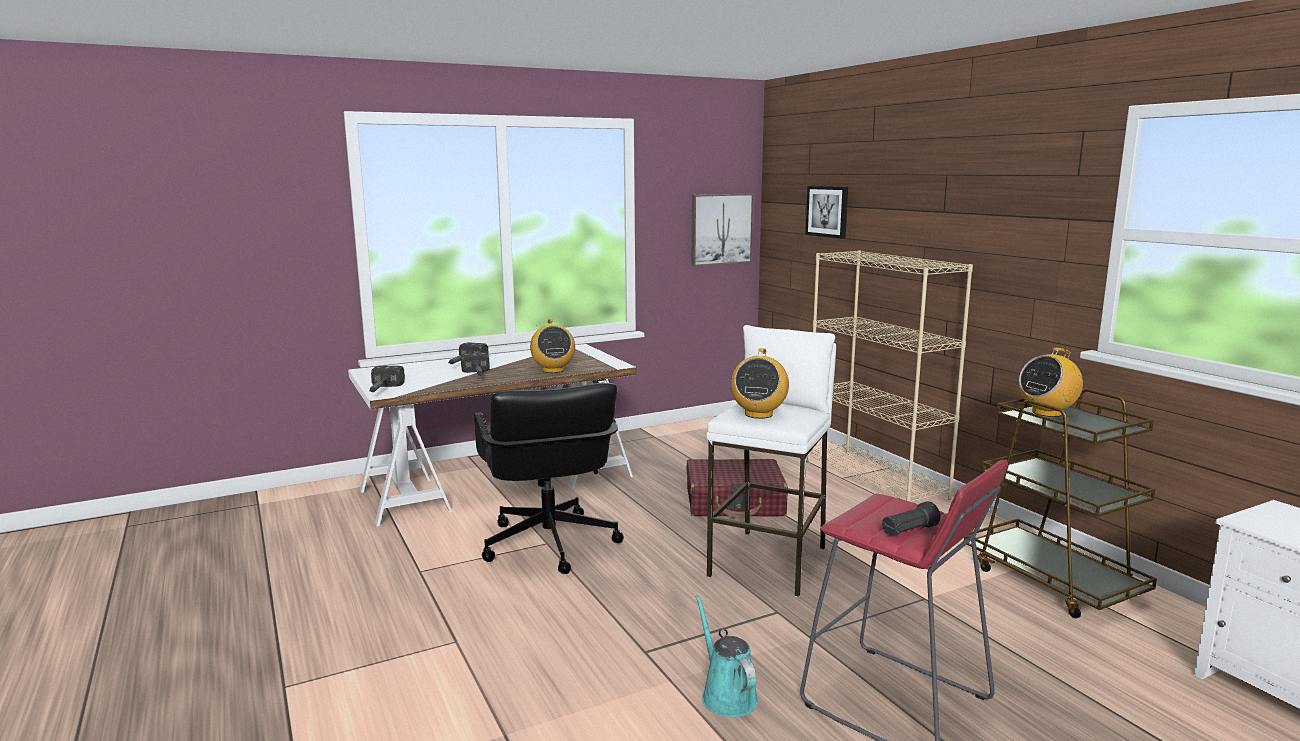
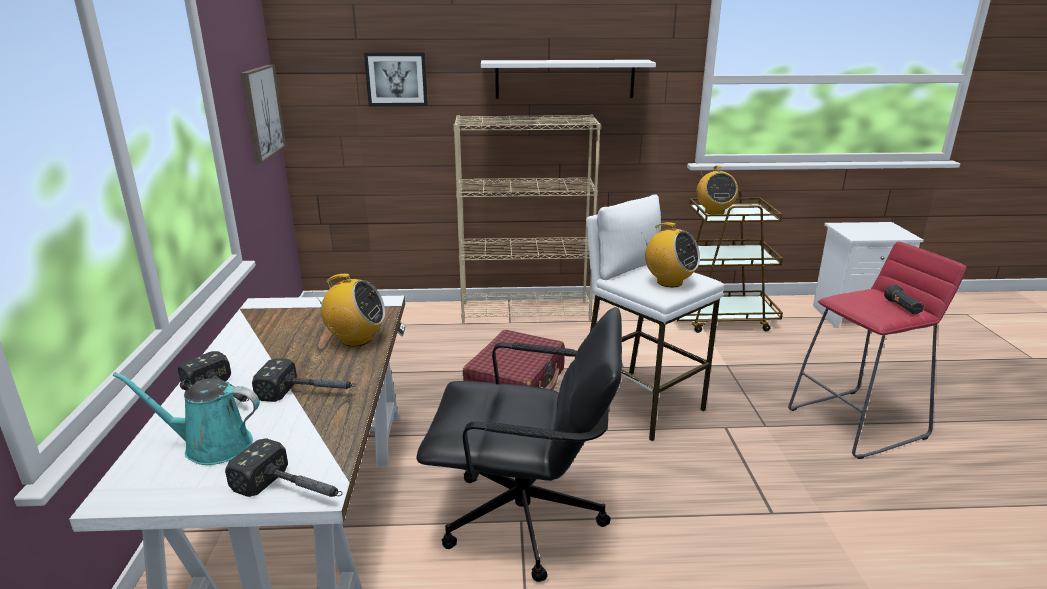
camera: 65 degrees left, 10 degrees up
turquoise watering can [696,595,758,717] -> turquoise watering can moved to [113,372,260,465]
none -> white shelf [481,60,656,99]

